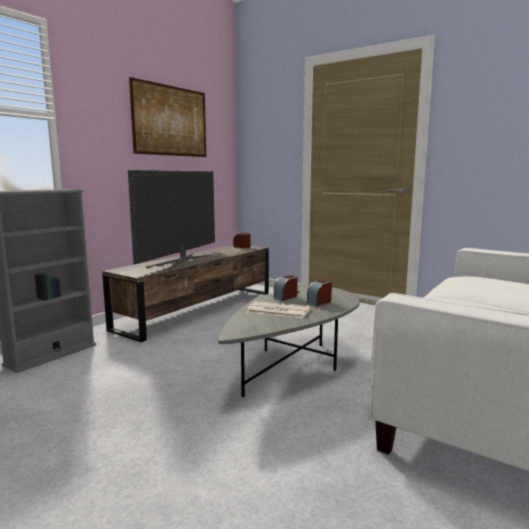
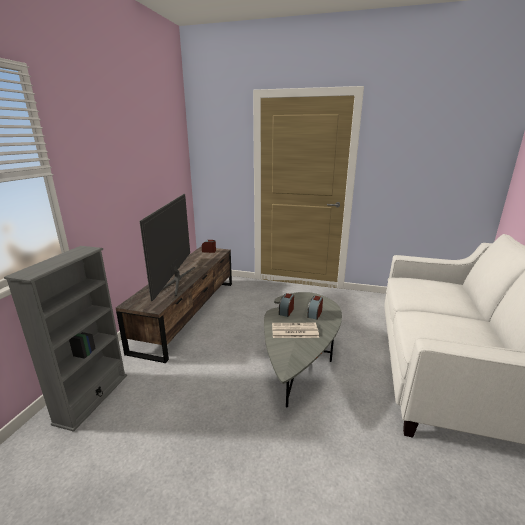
camera: 20 degrees left, 10 degrees up
picture [129,77,206,157] -> none

